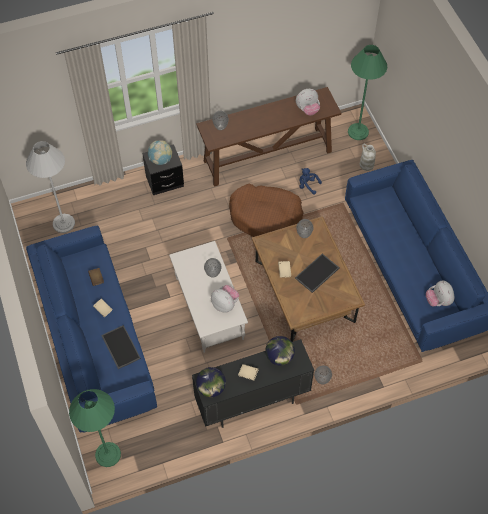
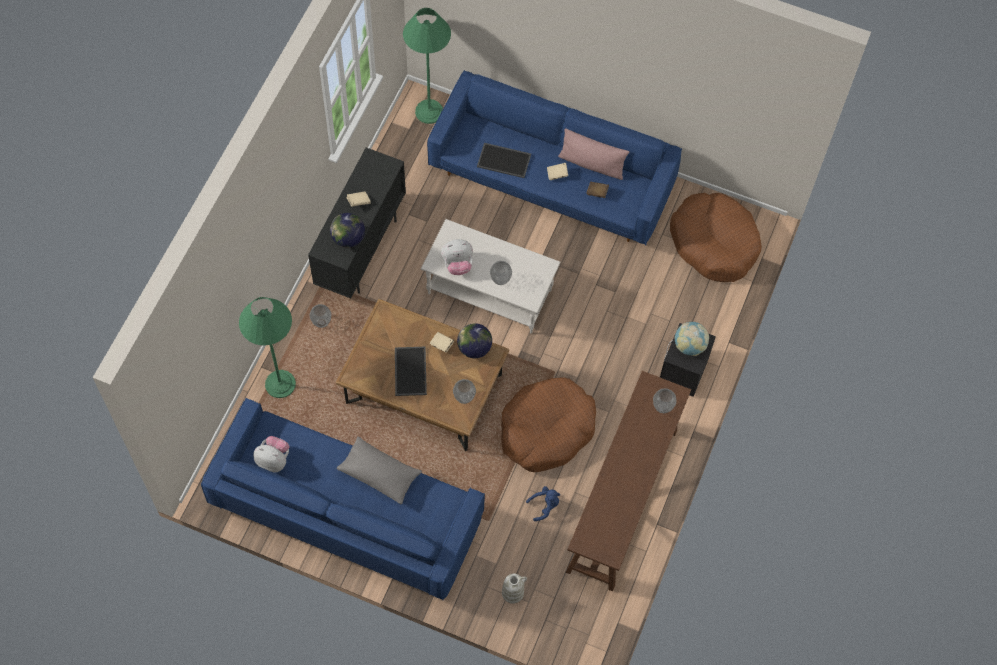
camera: 130 degrees right, 5 degrees up
white floor lamp [26,141,75,233] -> brown dog bed [670,193,762,282]
globe [196,367,226,397] -> globe moved to [457,323,492,358]
plush toy [296,89,320,115] -> none
green floor lamp [348,45,387,140] -> green floor lamp moved to [239,297,296,398]
none -> grey pillow [337,436,422,505]
none -> pink pillow [558,128,629,180]

